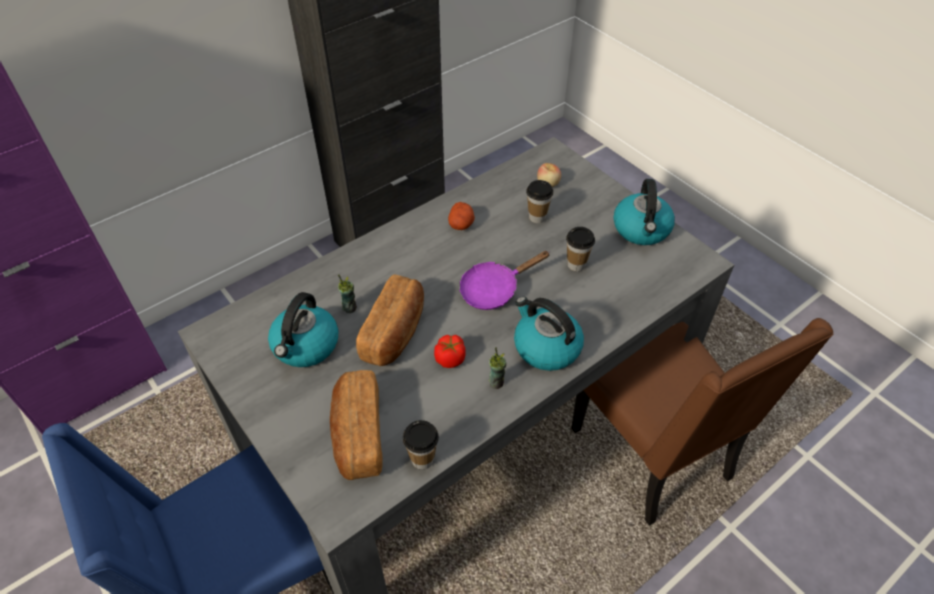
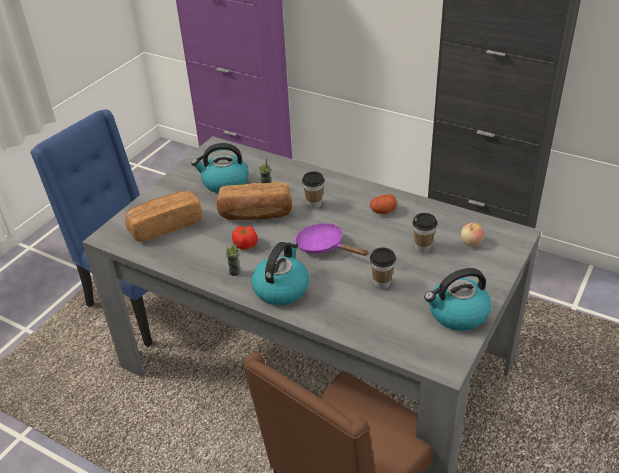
camera: 70 degrees right, 10 degrees down
cup [403,420,439,470] -> cup moved to [302,171,325,209]

